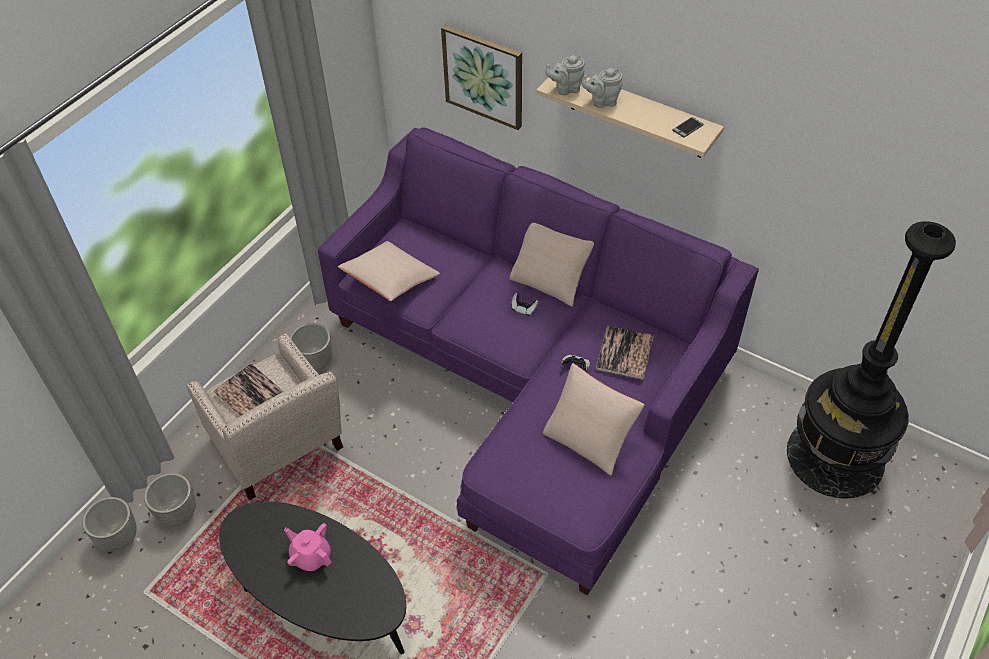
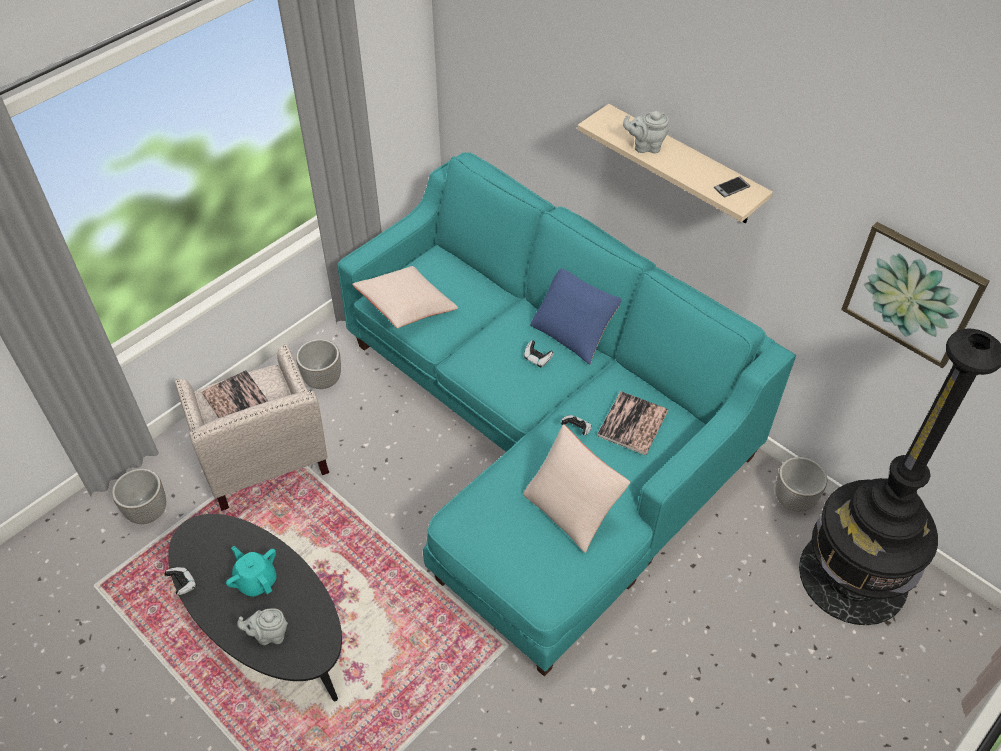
camera: 10 degrees right, 0 degrees up
planter [82,497,137,552] -> planter moved to [775,457,827,512]
pink teapot [284,523,331,571] -> turquoise teapot [226,546,276,597]
purple sofa [318,127,759,595] -> turquoise sofa [337,152,796,676]
picture [441,25,522,130] -> picture moved to [841,222,990,368]
beige pillow [509,223,594,307] -> blue pillow [530,269,622,365]
grey teapot [545,55,585,95] -> grey teapot moved to [237,608,288,645]
none -> game controller [164,567,197,595]

